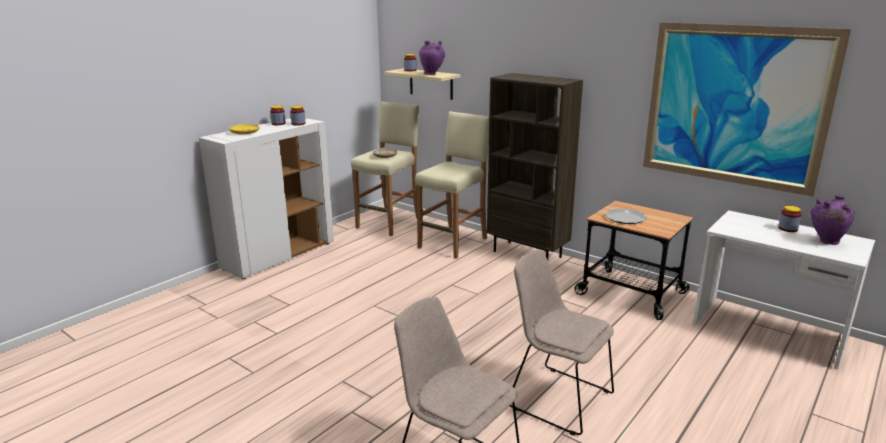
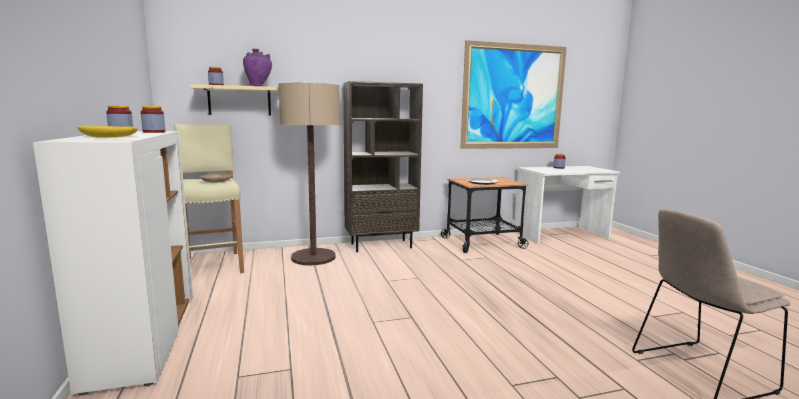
camera: 55 degrees left, 10 degrees down
beige stool [415,111,489,259] -> floor lamp [279,83,340,265]
beige chair [510,250,614,436] -> none
purple vase [811,195,855,245] -> none

